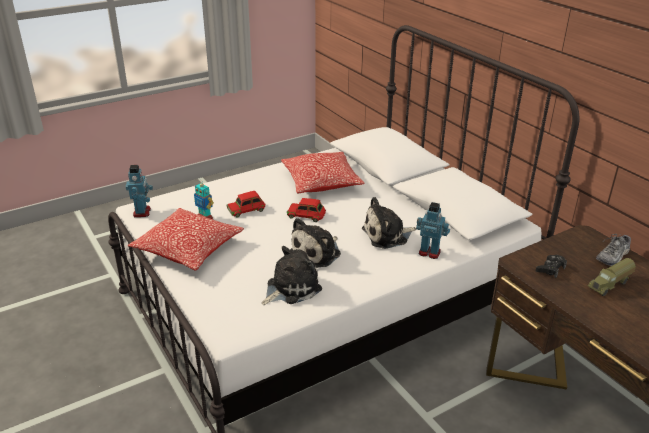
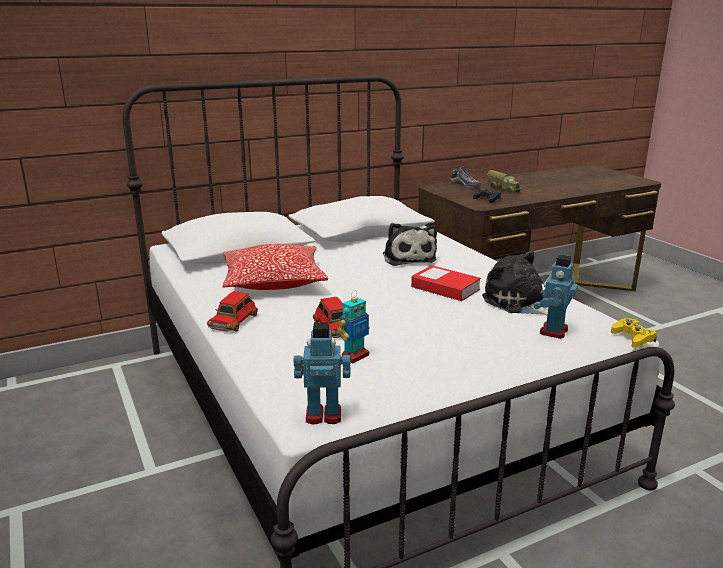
camera: 85 degrees left, 10 degrees down
pillow [128,208,244,271] -> none
red toy car [287,198,326,222] -> red toy car moved to [207,291,258,332]
plush toy [290,218,341,268] -> book [411,265,481,301]
toy robot [416,202,450,259] -> toy robot moved to [534,254,578,339]
none -> yellow game controller [611,318,657,348]

